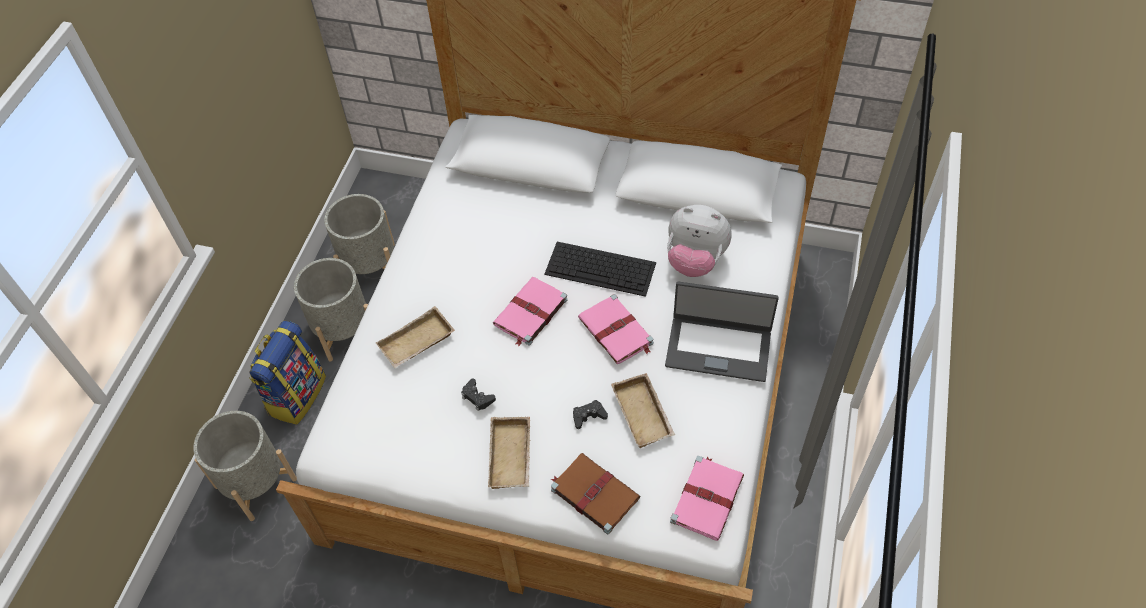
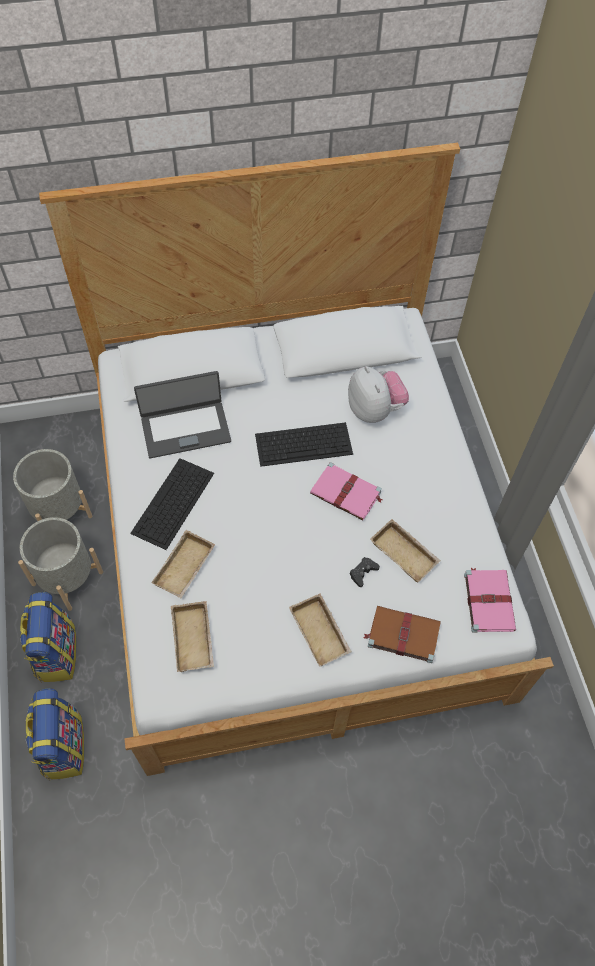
camera: 30 degrees left, 5 degrees up
grey planter [193,411,297,521] -> backpack [26,688,84,780]
black game controller [461,379,496,411] -> none
pink book [493,277,568,346] -> none
laptop [665,282,779,382] -> laptop moved to [134,371,231,458]
plush toy [667,205,732,277] -> plush toy turned 105 degrees counterclockwise [348,366,409,423]
none -> keyboard [130,458,214,550]
none -> beige tray [171,601,214,672]

